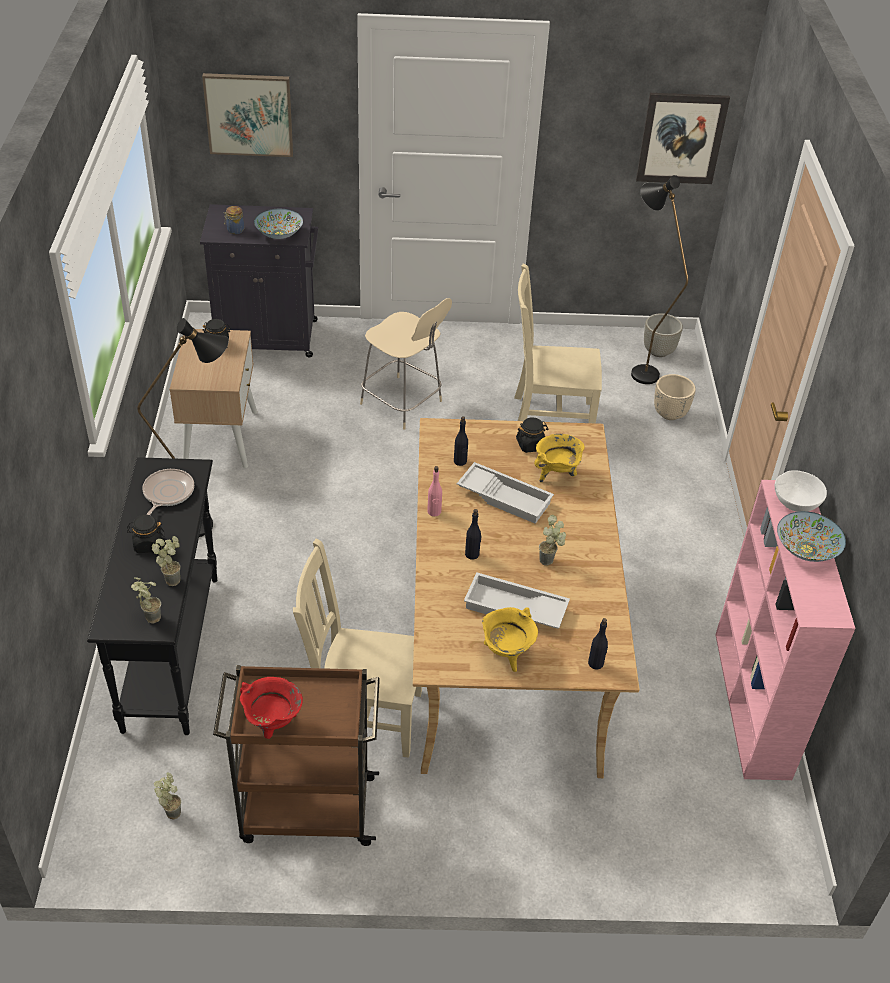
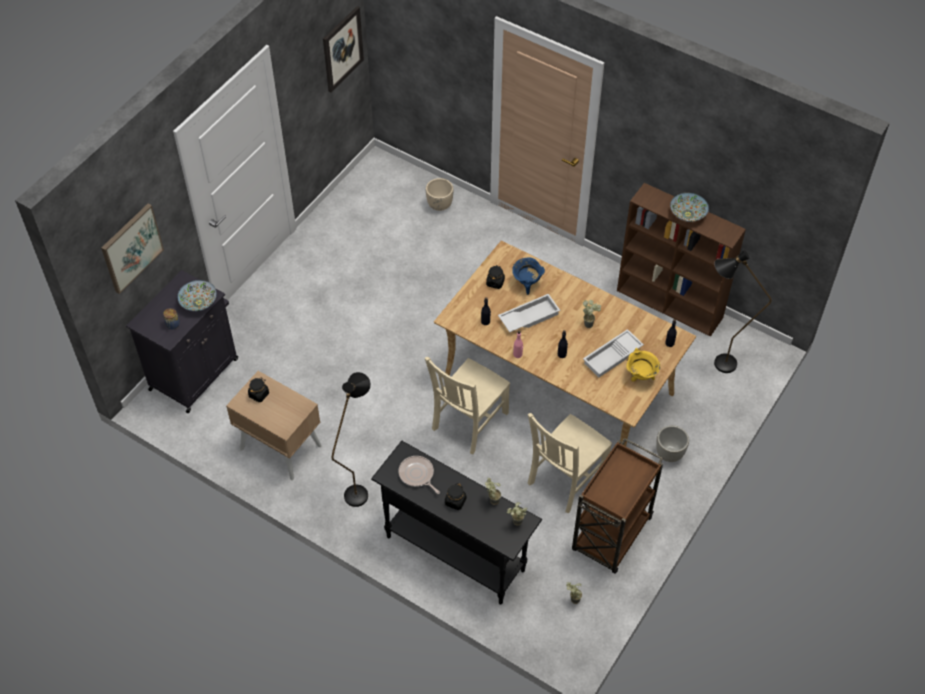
camera: 55 degrees left, 10 degrees up
red cooking pot [240,677,303,739] -> none
beige stool [360,298,452,430] -> none
beige chair [514,264,602,423] -> beige chair moved to [425,357,510,454]
yellow cooking pot [534,434,585,482] -> blue cooking pot [512,258,545,295]
black floor lamp [631,175,688,384] -> black floor lamp moved to [714,249,772,373]
grey planter [644,313,683,357] -> grey planter moved to [656,425,689,462]
pink bookcase [715,480,856,780] -> brown bookcase [617,183,746,337]
white bowl [775,470,827,512] -> none

